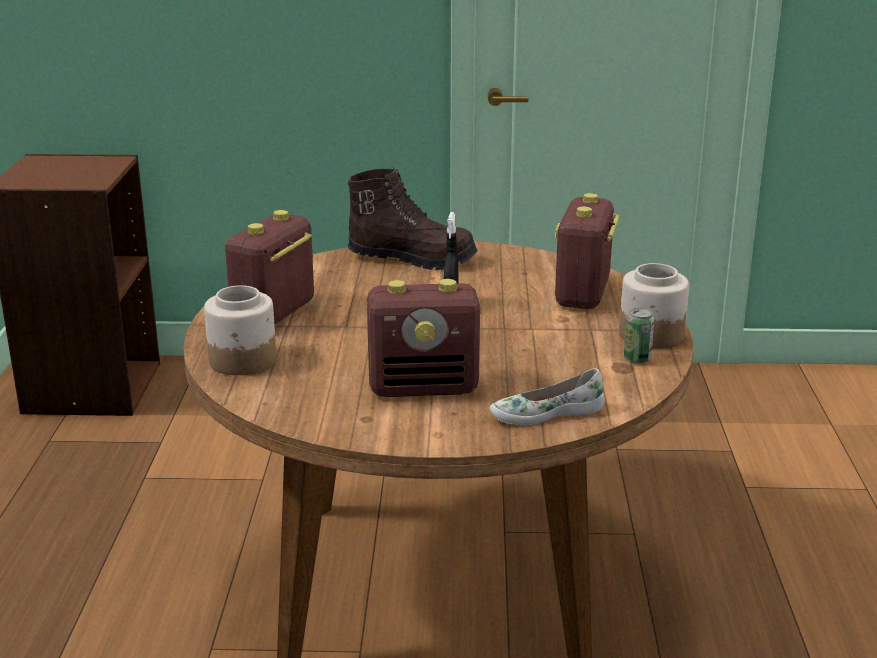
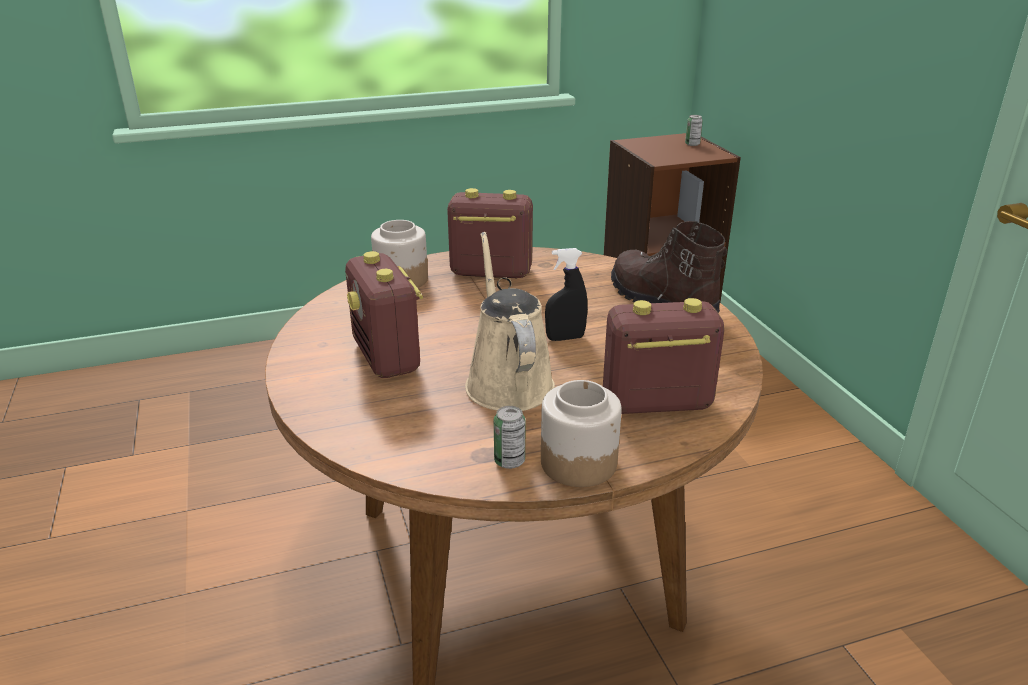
camera: 70 degrees right, 5 degrees up
brown boot [348,167,477,270] -> brown boot turned 150 degrees clockwise [611,221,727,313]
white shoe [490,368,605,425] -> none
none -> beige watering can [465,232,555,411]
none -> can [685,115,703,146]

